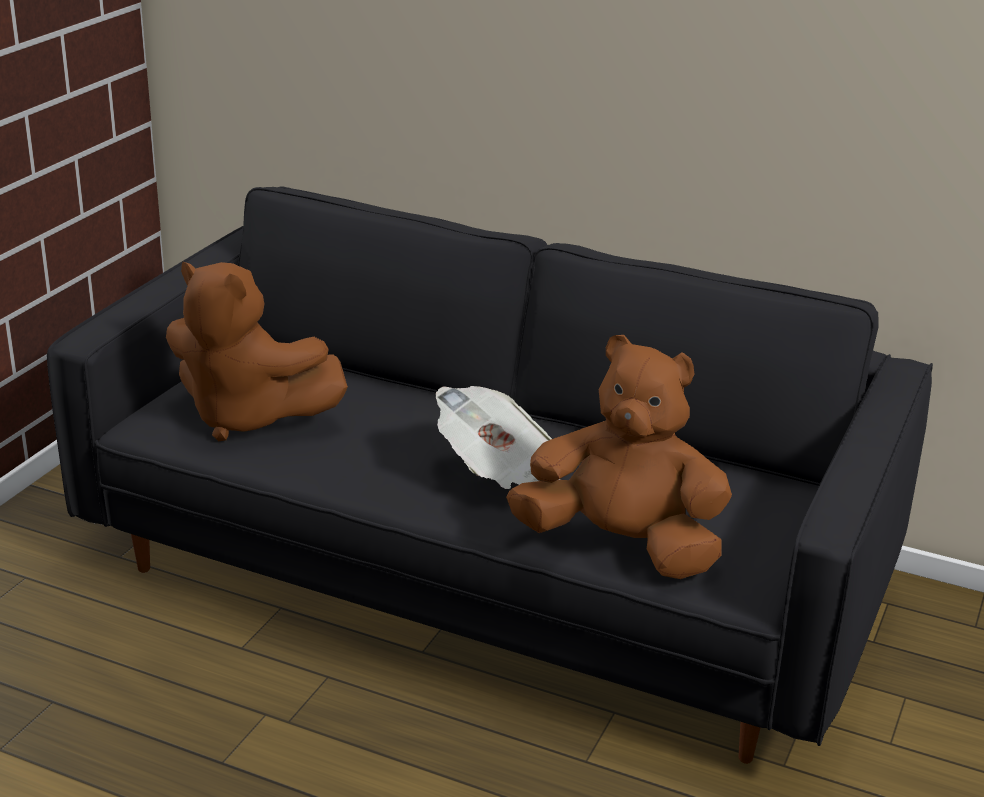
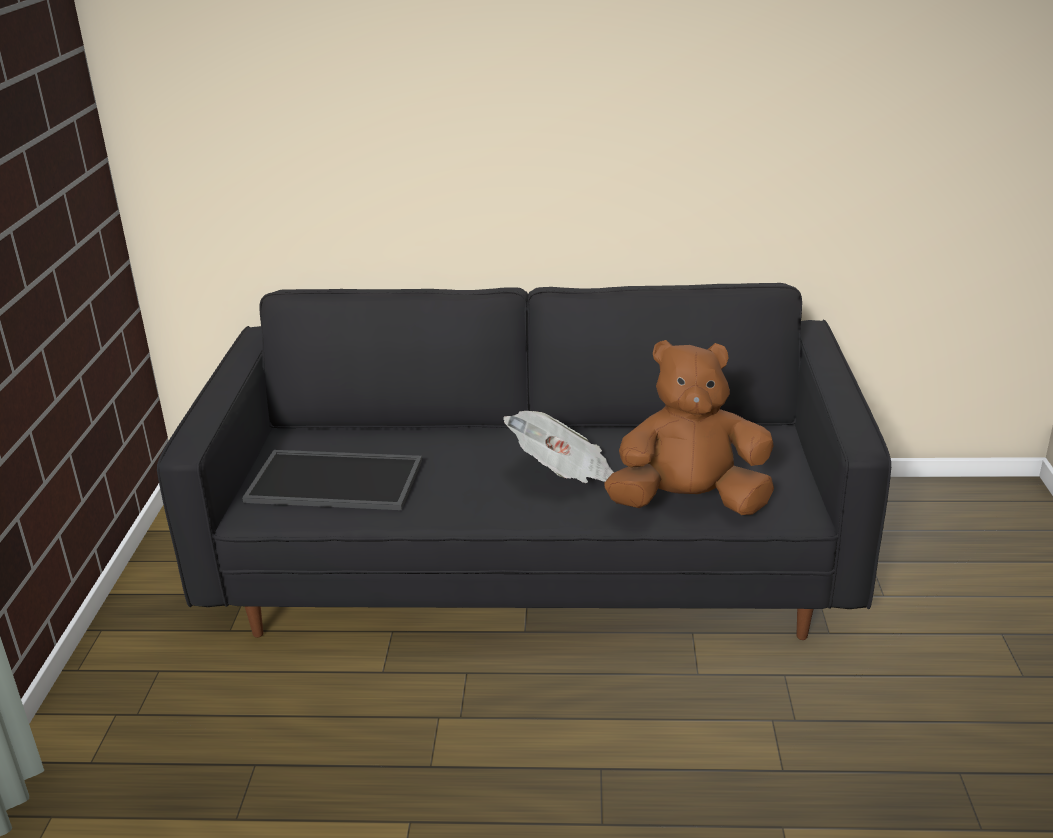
camera: 20 degrees left, 0 degrees up
brown plush toy [166,262,348,441] -> tray [242,450,422,510]

